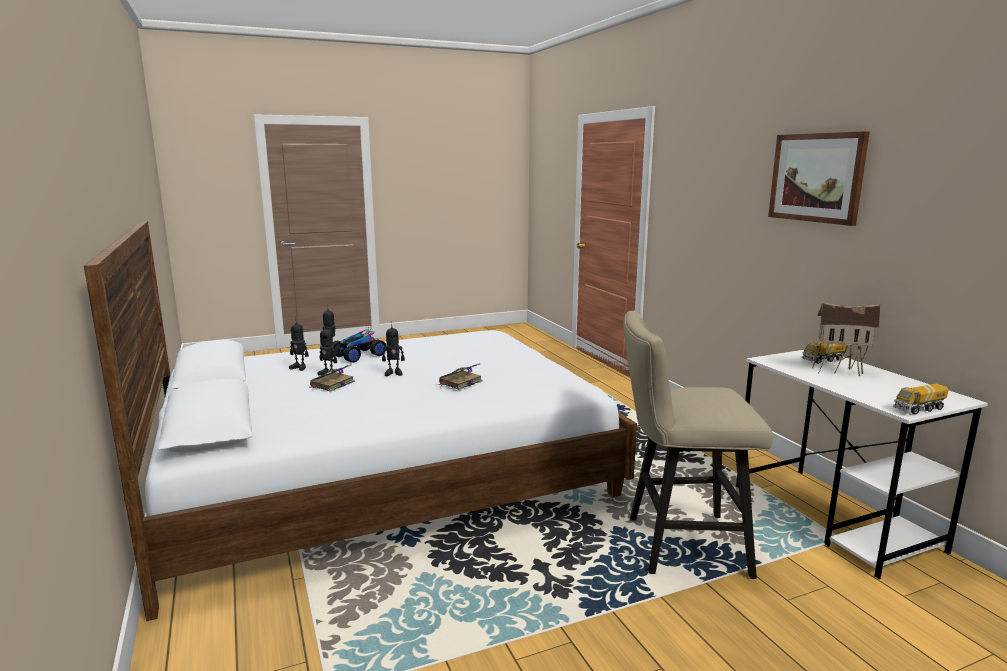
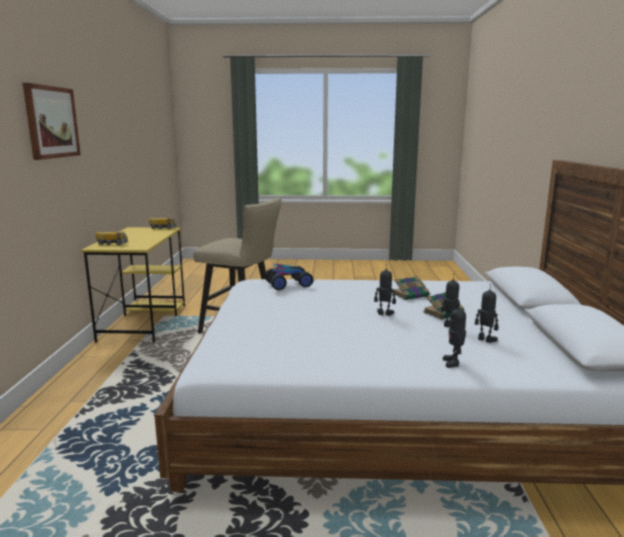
camera: 155 degrees left, 0 degrees up
toy car [333,330,386,363] -> toy car moved to [265,264,313,290]
book [438,363,483,390] -> book moved to [392,276,430,300]
white desk [736,350,988,579] -> yellow desk [81,227,185,343]
toy house [812,302,881,376] -> none

